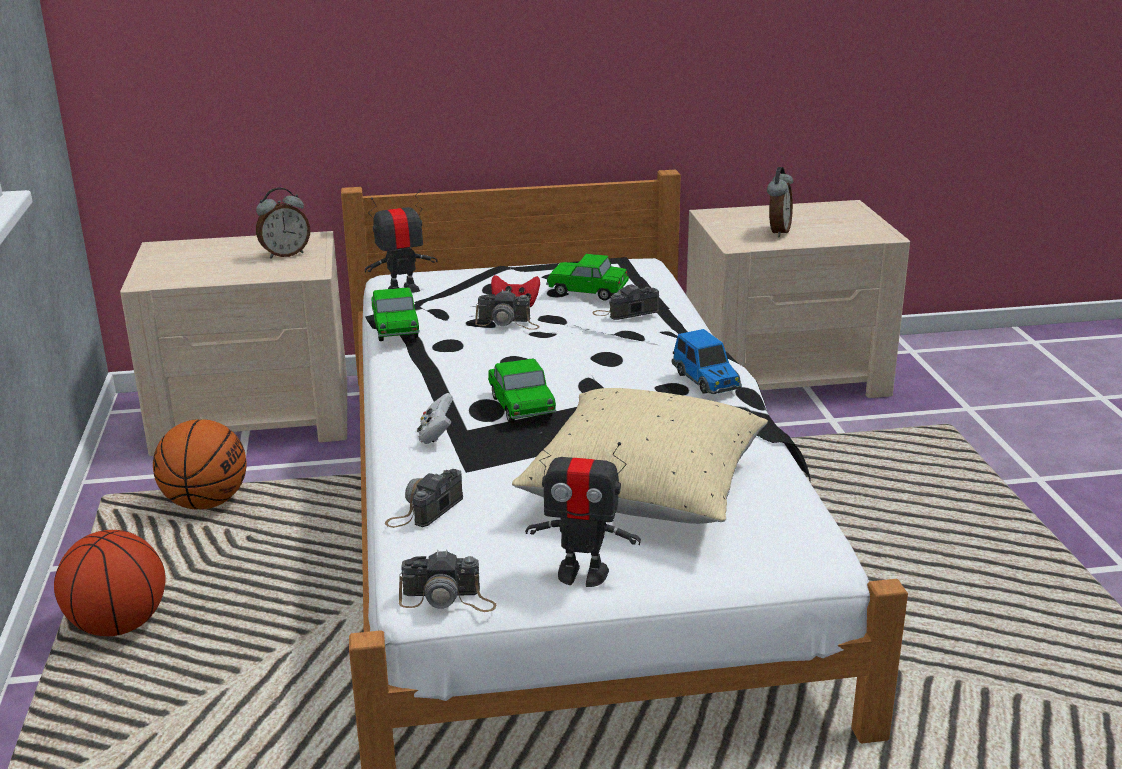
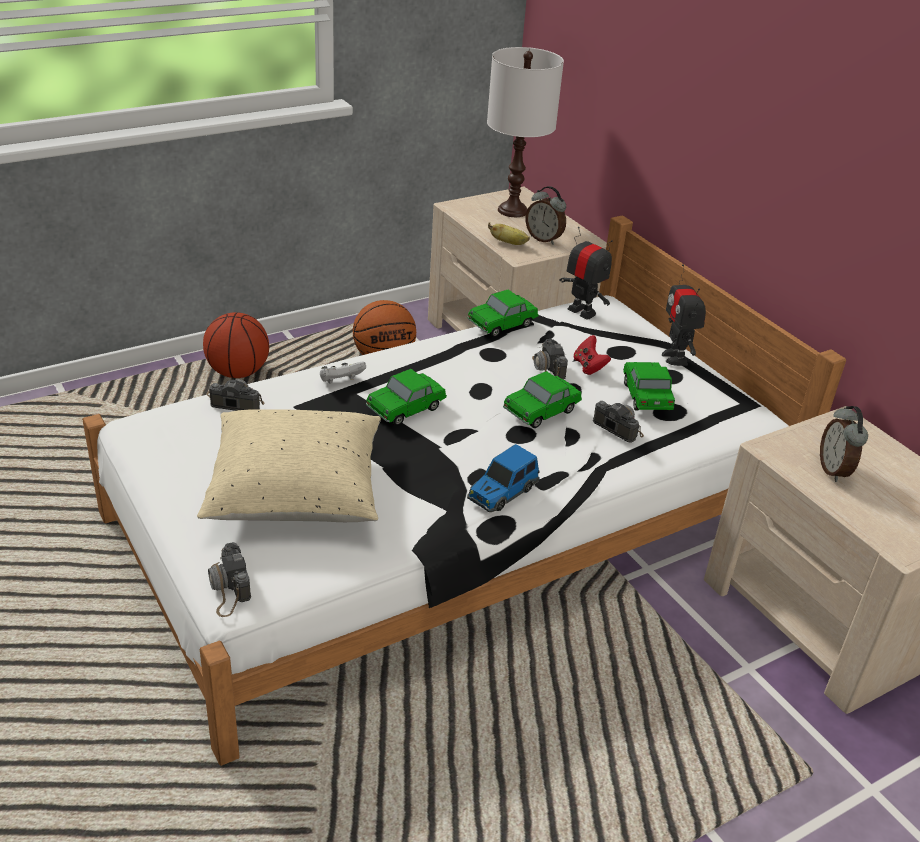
camera: 65 degrees right, 10 degrees up
camera [399,550,496,612] -> camera moved to [208,542,251,617]
toy robot [525,432,641,587] -> toy robot moved to [662,264,706,366]
alarm clock [767,167,793,237] -> alarm clock turned 90 degrees clockwise [820,406,868,482]
none -> white table lamp [487,47,564,217]
none -> banana [488,222,530,245]
none -> toy car [503,371,582,428]

